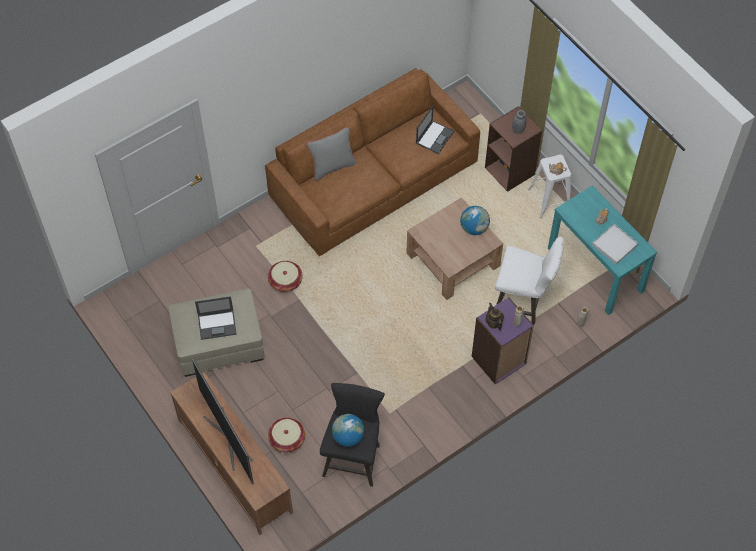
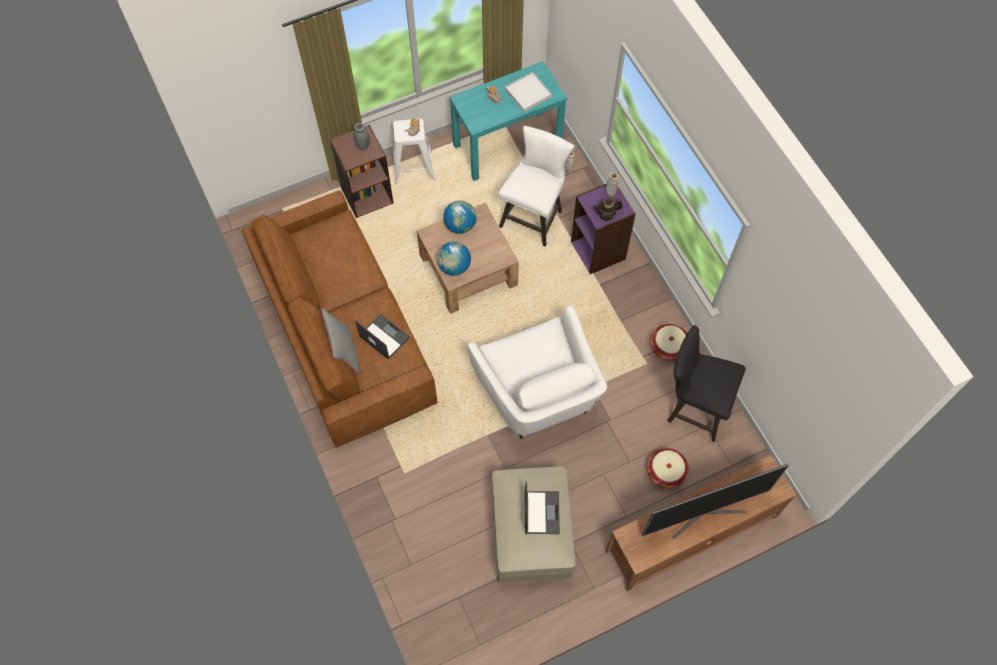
camera: 80 degrees left, 5 degrees up
basket [268,261,303,292] -> basket moved to [650,324,687,361]
globe [332,414,364,447] -> globe moved to [437,242,471,276]
laptop [416,105,454,154] -> laptop moved to [356,314,410,360]
none -> white armchair [468,305,607,439]

